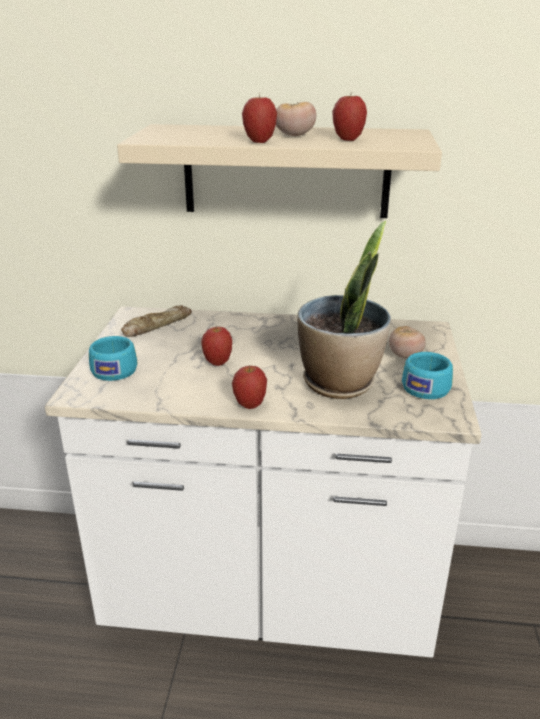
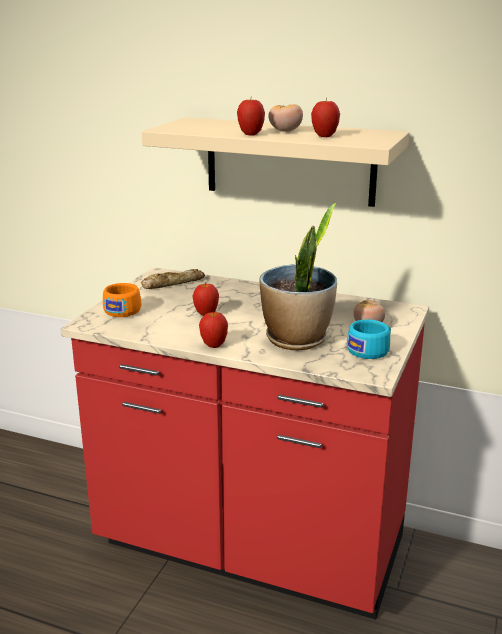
camera: 15 degrees right, 5 degrees down
white counter [45,306,482,658] -> red counter [61,267,429,620]
turquoise cup [89,336,138,381] -> orange cup [103,283,142,317]

